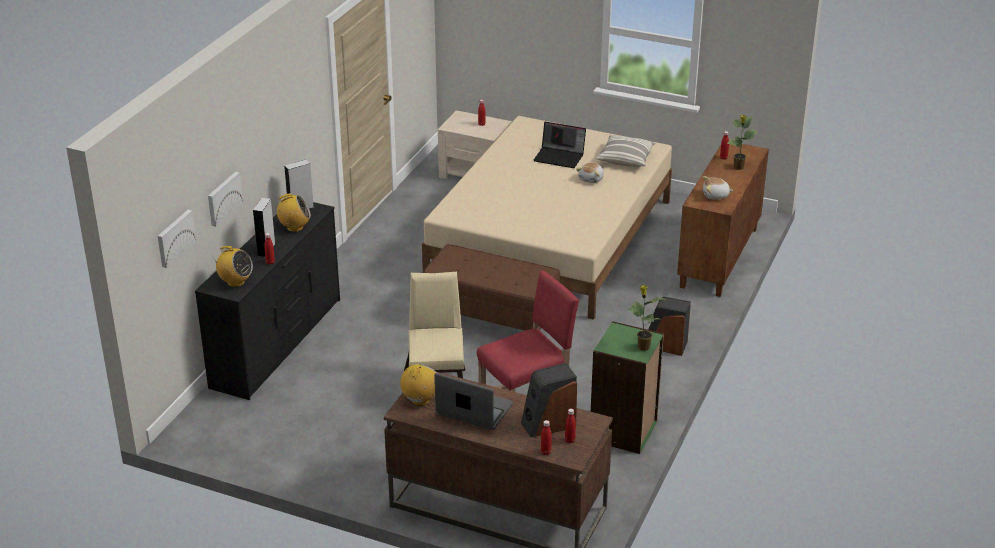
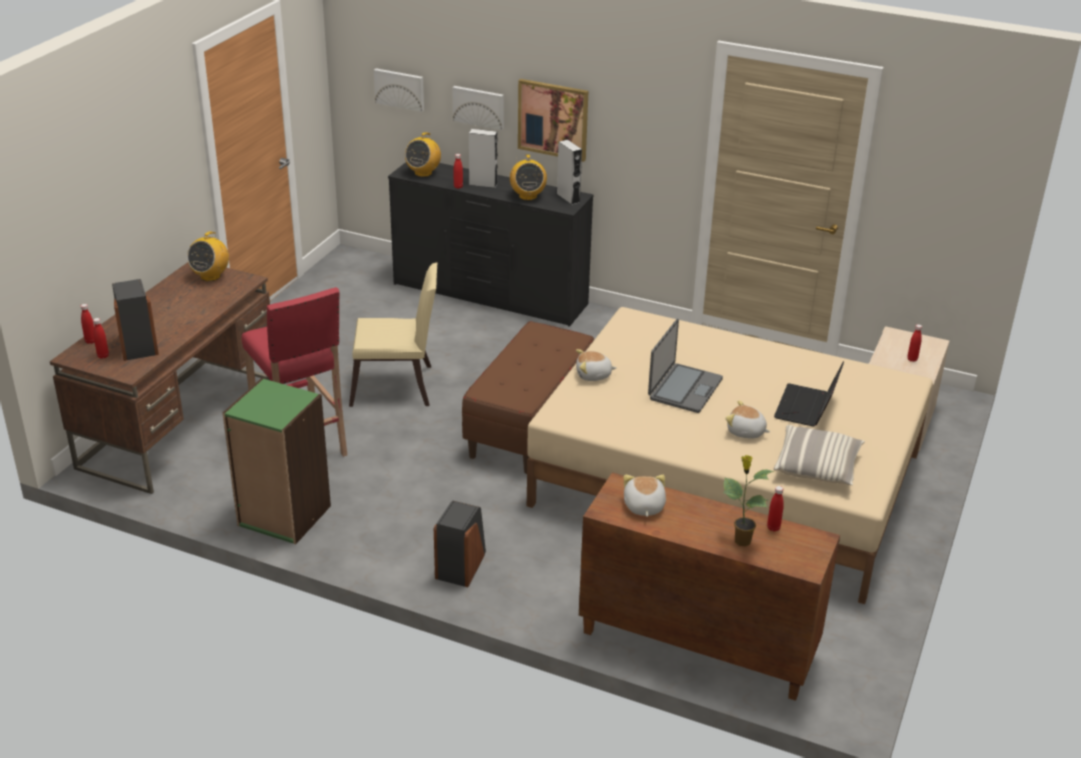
camera: 90 degrees right, 0 degrees up
radio [400,364,437,406] -> radio turned 90 degrees clockwise [187,231,229,281]
laptop [434,373,513,430] -> laptop moved to [648,319,723,413]
potted plant [627,285,663,351] -> none
none -> picture [518,79,588,162]
none -> plush toy [576,349,617,381]

